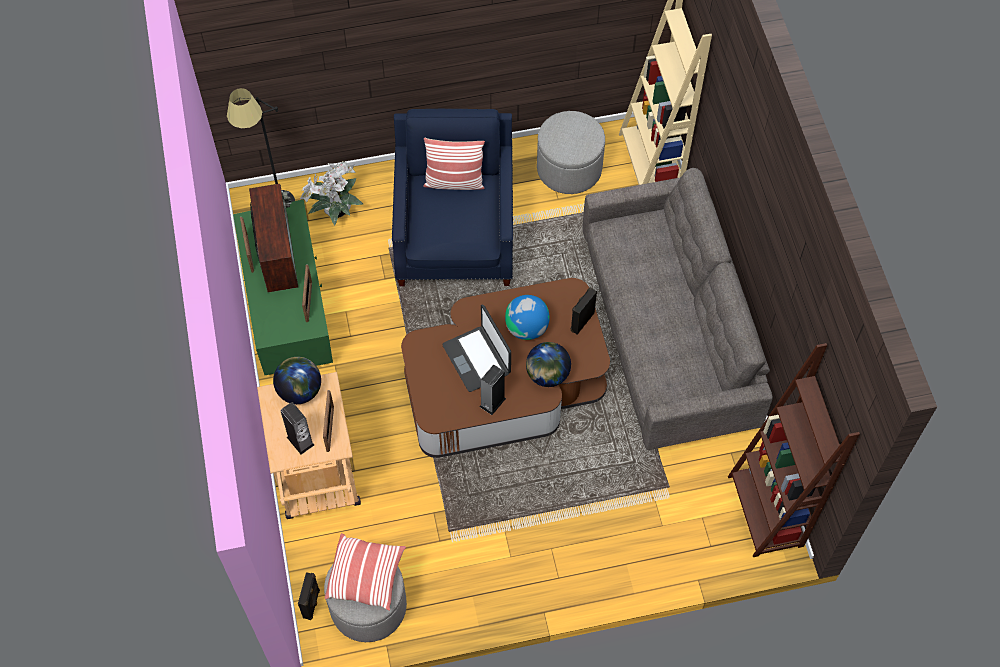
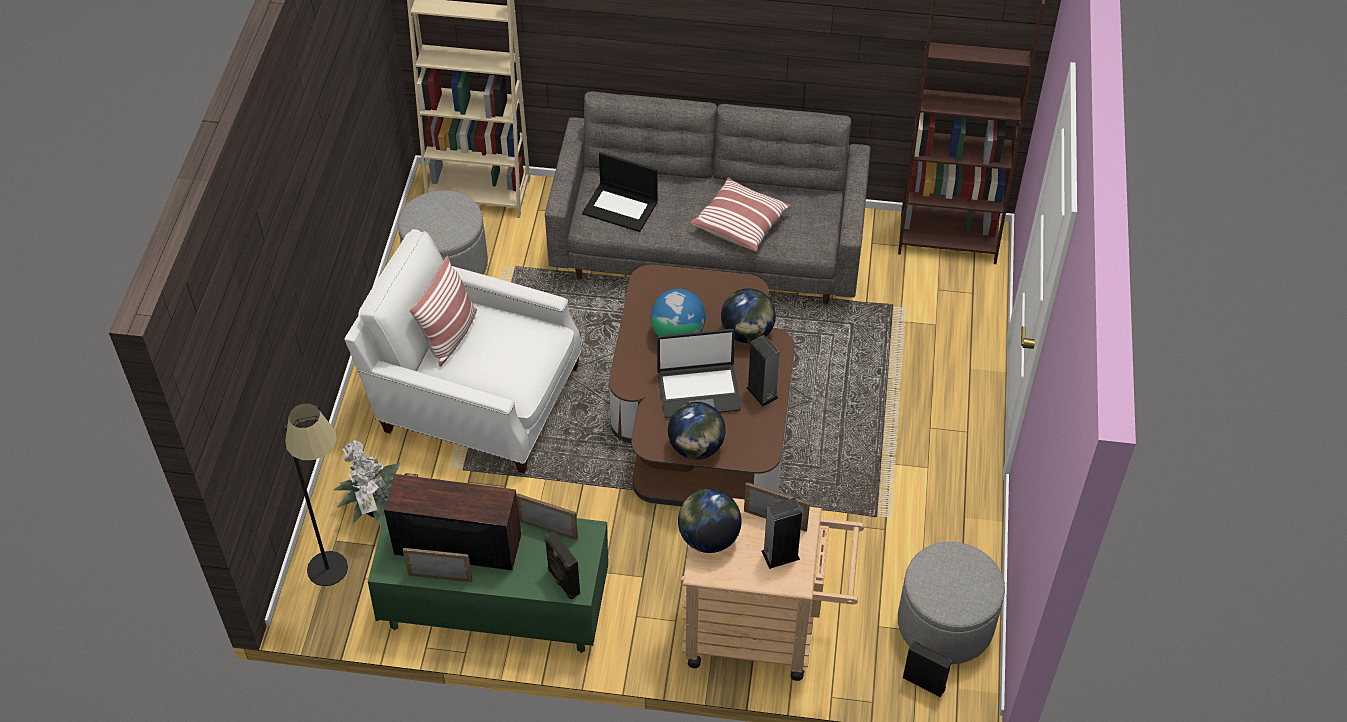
camera: 70 degrees left, 10 degrees down
pillow [325,533,406,611] -> pillow moved to [690,177,791,251]
blue armchair [392,109,513,286] -> white armchair [344,229,582,473]
black speaker [571,287,597,335] -> black speaker moved to [545,531,580,599]
none -> laptop [582,152,658,232]
none -> globe [668,402,726,460]

